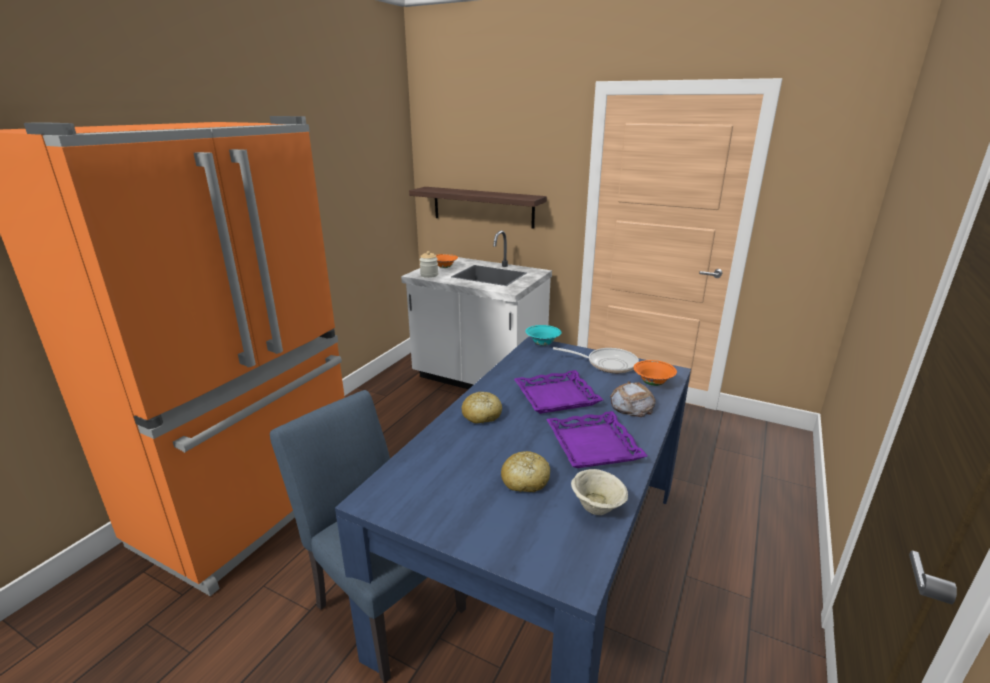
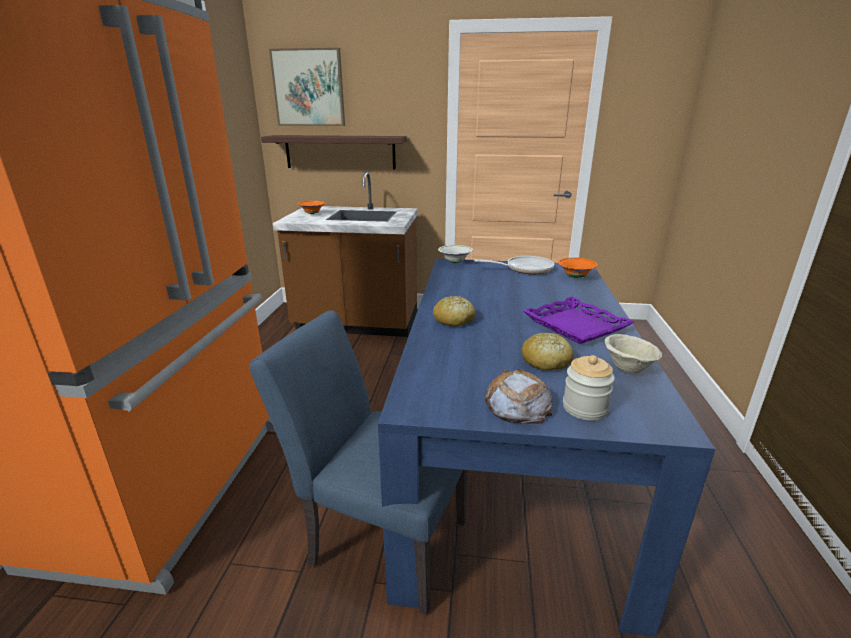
camera: 20 degrees left, 0 degrees up
white counter [401,231,552,389] -> brown counter [273,172,418,337]
jar [419,251,438,278] -> jar moved to [563,355,615,421]
purple tray [514,370,603,414] -> none
turquoise bowl [525,325,562,345] -> white bowl [438,245,473,263]
bread [610,381,656,417] -> bread moved to [485,369,552,424]
none -> picture [269,48,345,126]

